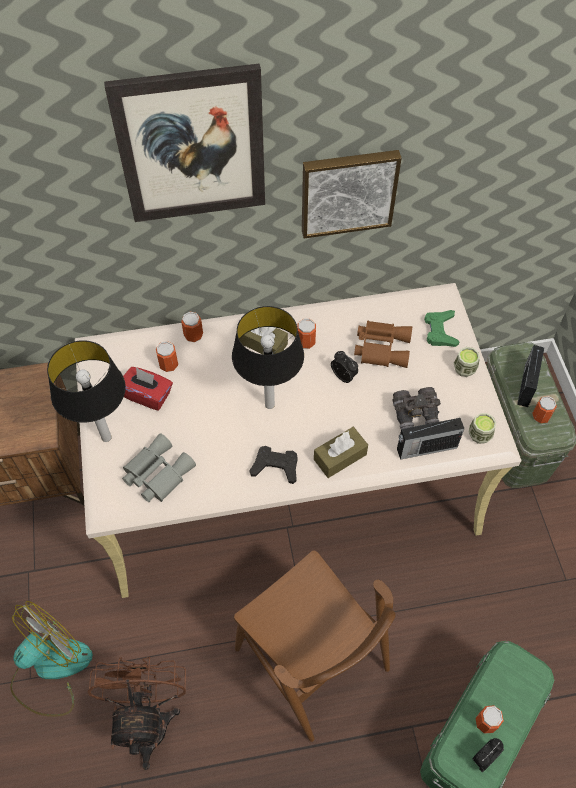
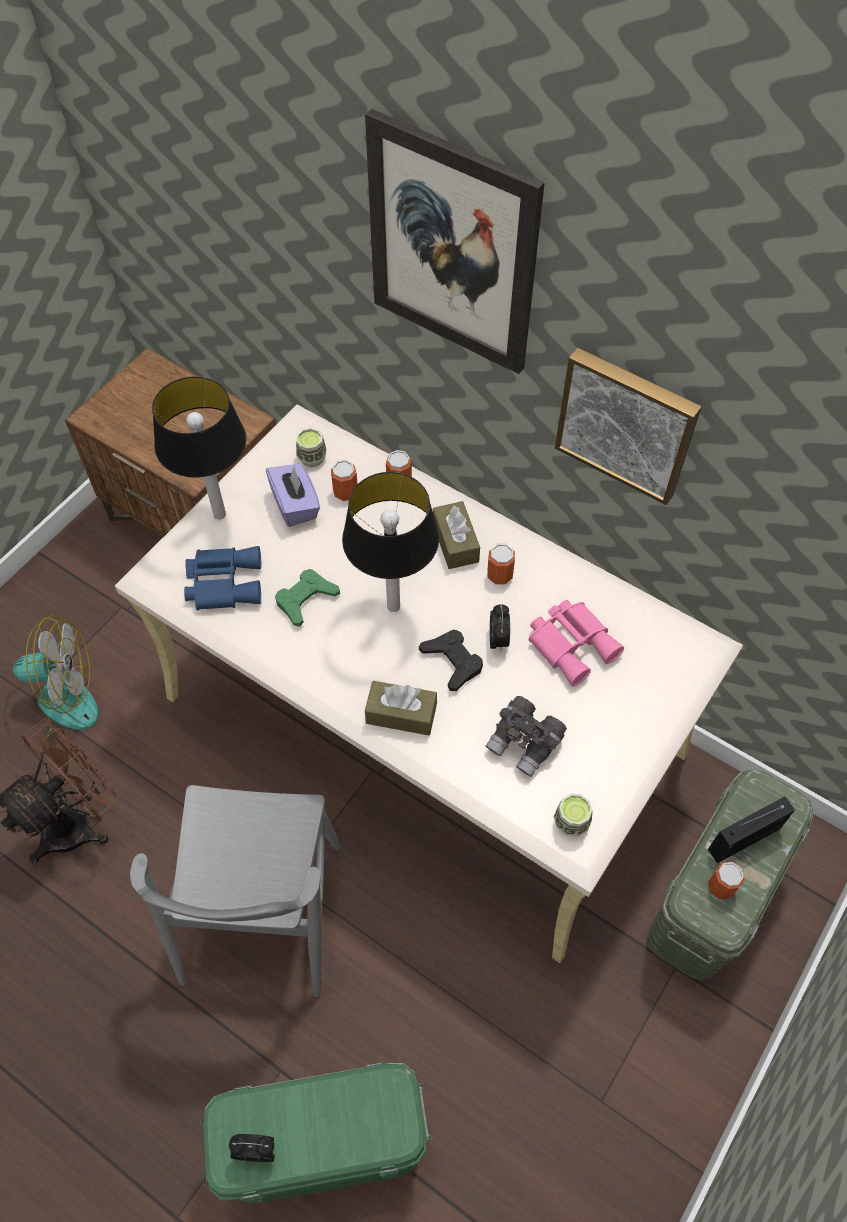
camera: 45 degrees right, 0 degrees up
grey binoculars [122,433,196,502] -> blue binoculars [184,546,261,610]
red tissue box [123,367,173,411] -> purple tissue box [266,464,320,527]
brown chair [234,550,396,742] -> grey chair [130,785,341,997]
black game controller [250,446,297,484] -> black game controller moved to [419,629,483,691]
brown binoculars [354,320,412,368] -> pink binoculars [529,600,624,686]
radio [397,418,464,460] -> none
green game controller [424,310,459,347] -> green game controller moved to [275,569,340,627]
cup [454,347,480,377] -> cup moved to [296,428,327,467]
can [475,705,504,734] -> none

